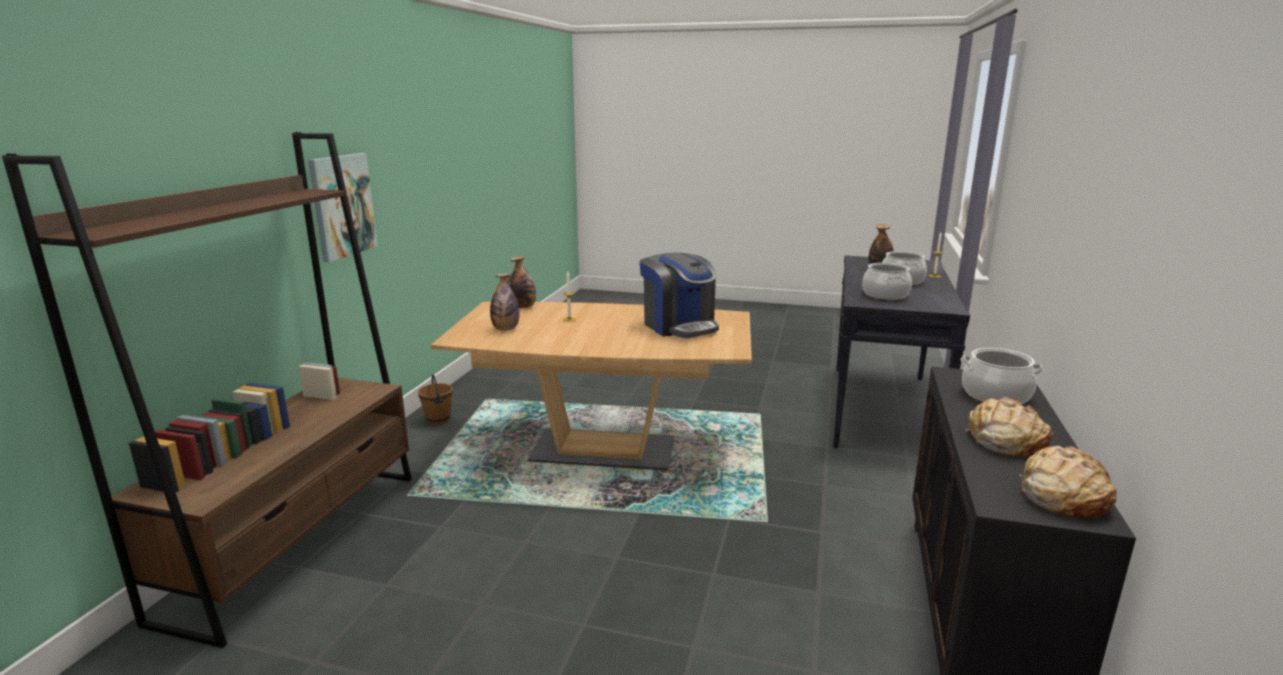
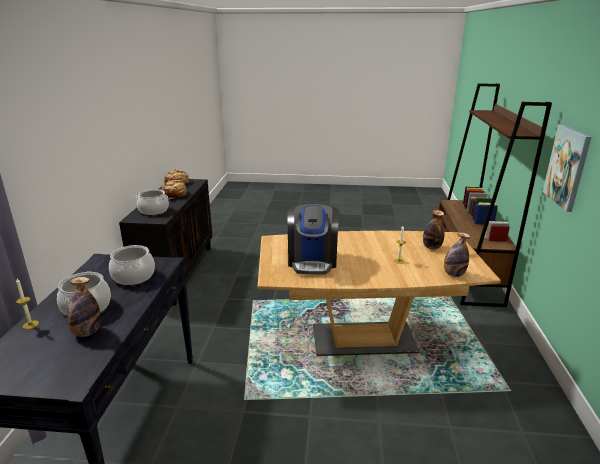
camera: 170 degrees right, 5 degrees up
brown bucket [418,375,453,425] -> none
coffee machine [640,253,719,338] -> coffee machine turned 135 degrees counterclockwise [287,204,340,275]

